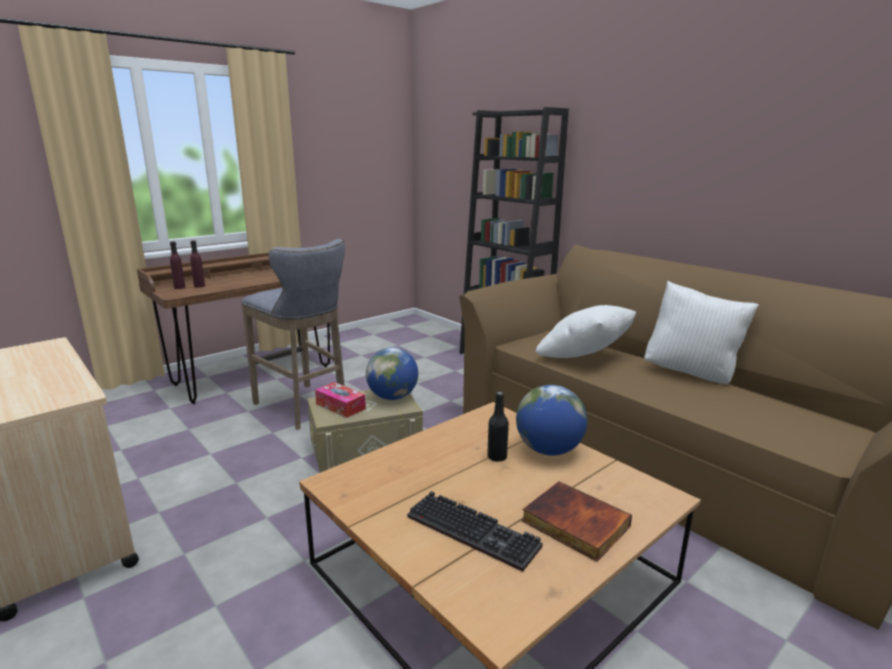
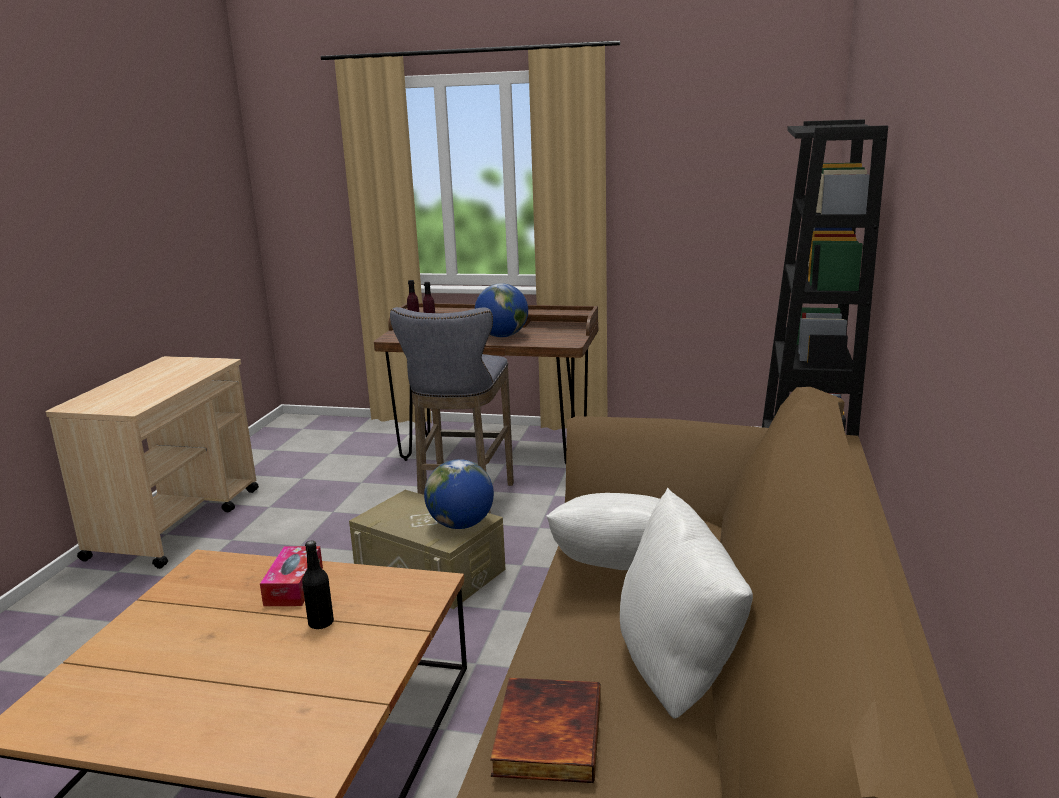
camera: 55 degrees right, 0 degrees up
tissue box [315,382,366,418] -> tissue box moved to [260,546,323,606]
keyboard [407,491,543,572] -> none
globe [516,385,587,456] -> globe moved to [475,283,528,337]
book [522,481,632,562] -> book moved to [490,678,601,783]

